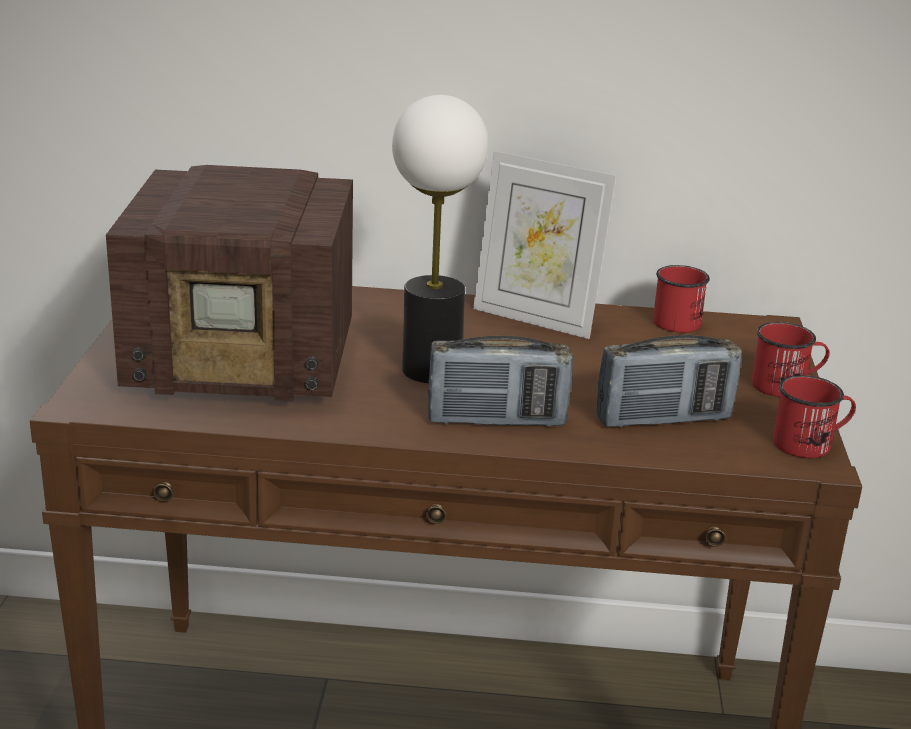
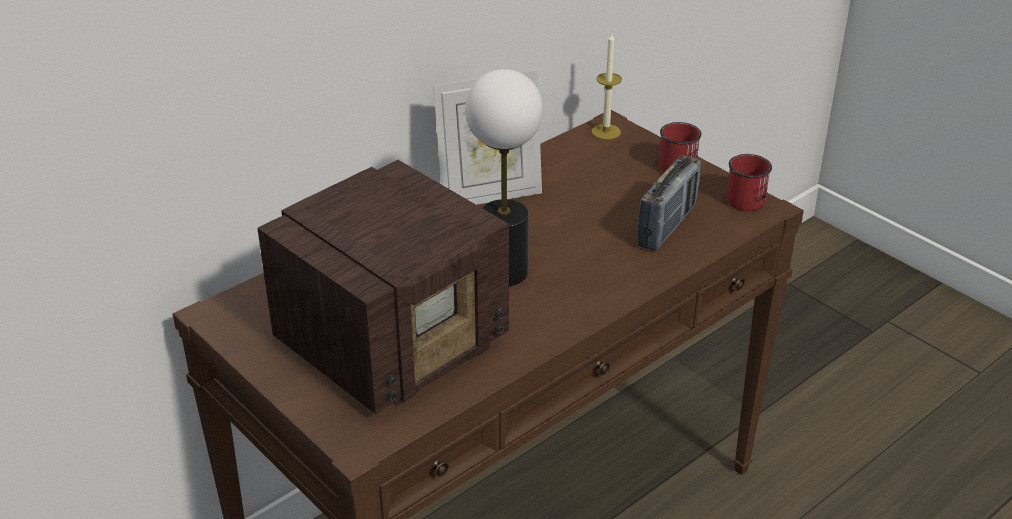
camera: 45 degrees left, 10 degrees up
radio [428,336,573,427] -> none
red mug [653,265,710,333] -> none
none -> candle [592,31,622,140]

